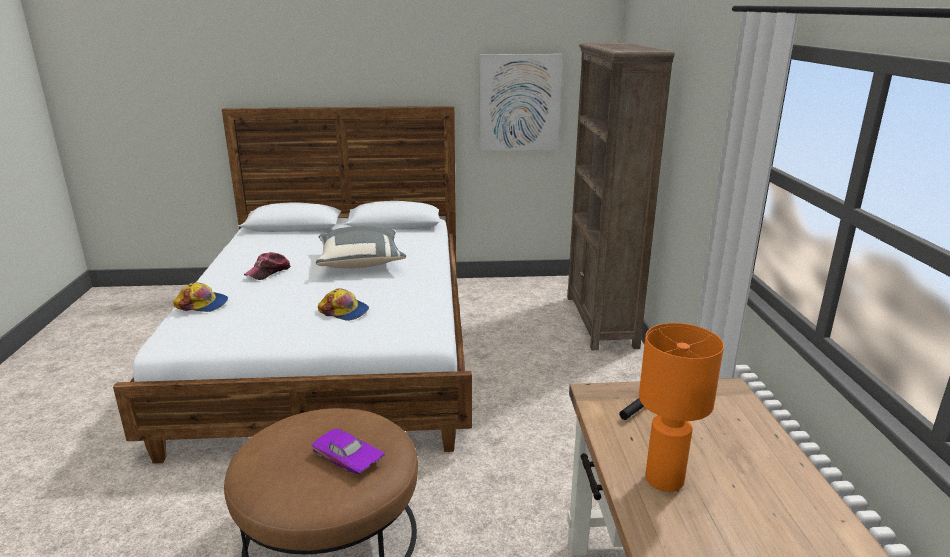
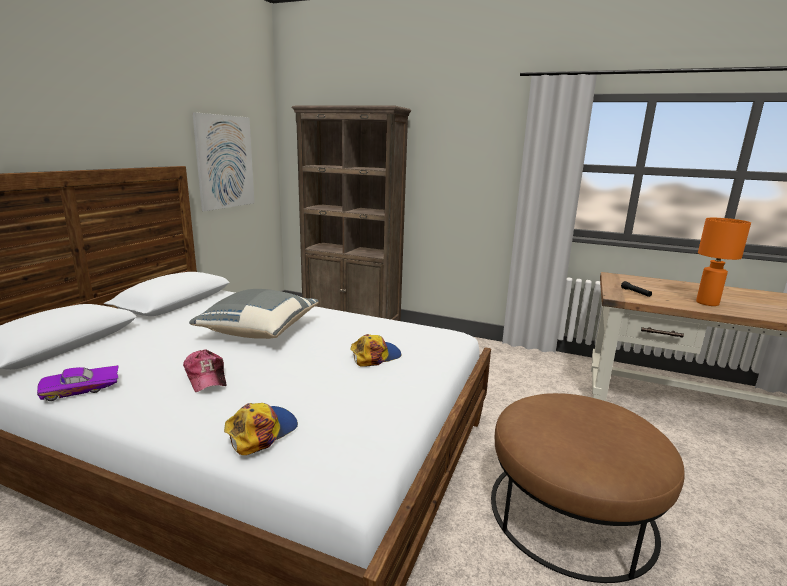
camera: 65 degrees left, 5 degrees down
purple toy car [312,429,385,474] -> purple toy car moved to [37,365,119,401]

